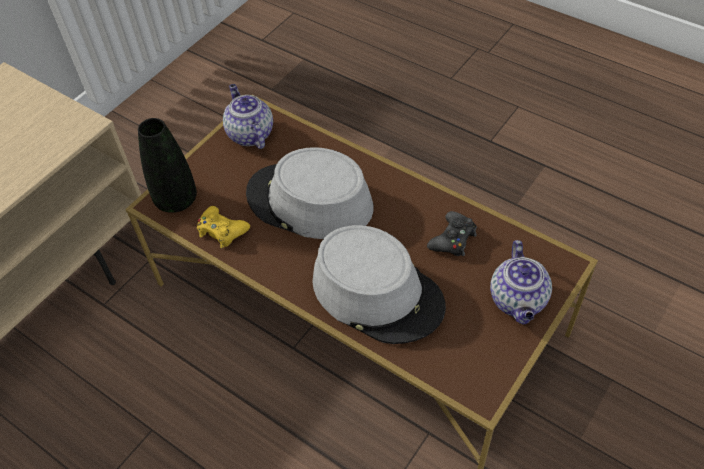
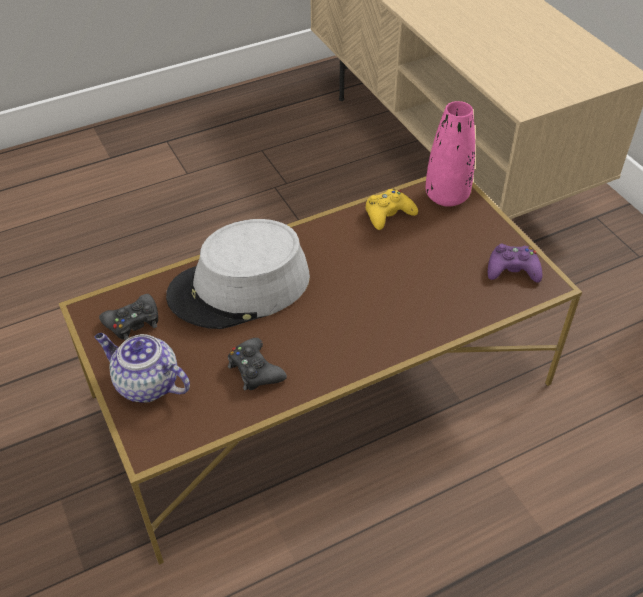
camera: 115 degrees right, 5 degrees down
black vase [138,118,197,213] -> pink vase [426,101,475,207]
teapot [223,84,273,149] -> purple game controller [488,244,543,283]
grey hat [246,147,374,239] -> none
none -> black game controller [99,294,158,340]

